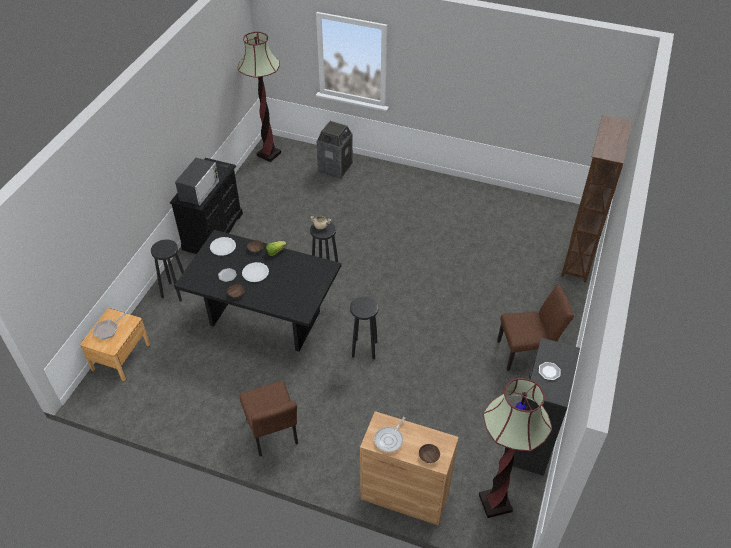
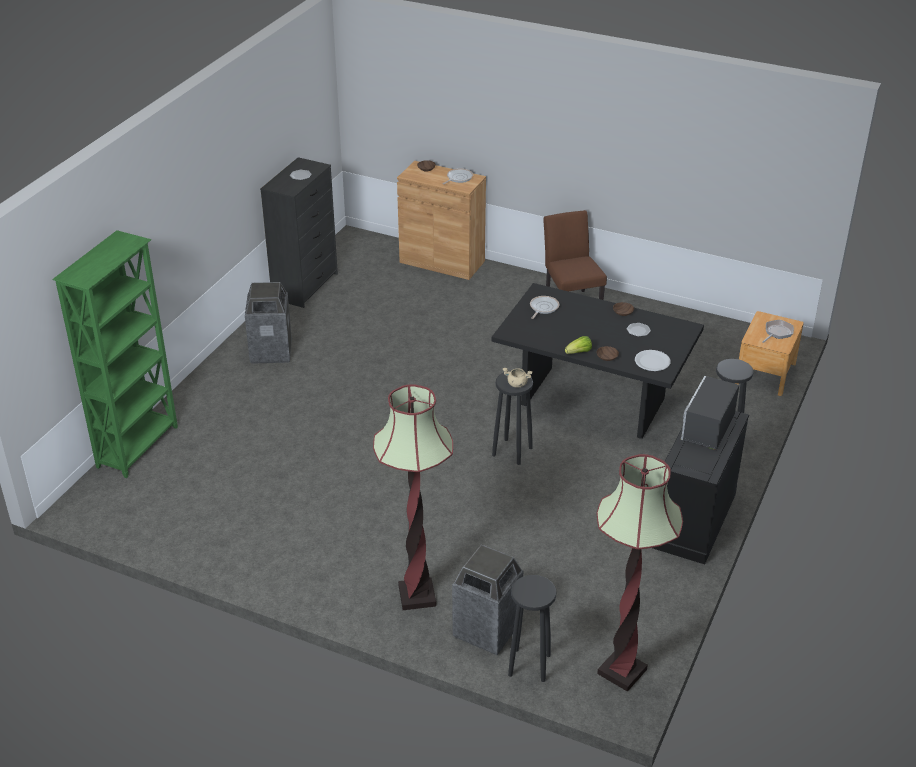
camera: 175 degrees left, 10 degrees down
white plate [242,262,269,282] -> none
black stool [350,297,379,360] -> black stool moved to [508,575,556,682]
floor lamp [479,378,552,518] -> floor lamp moved to [373,384,453,610]
brown chair [497,285,574,371] -> trash can [245,282,292,364]
brown bookcase [561,115,632,283] -> green bookcase [52,230,178,478]
none -> frying pan [530,296,559,319]

